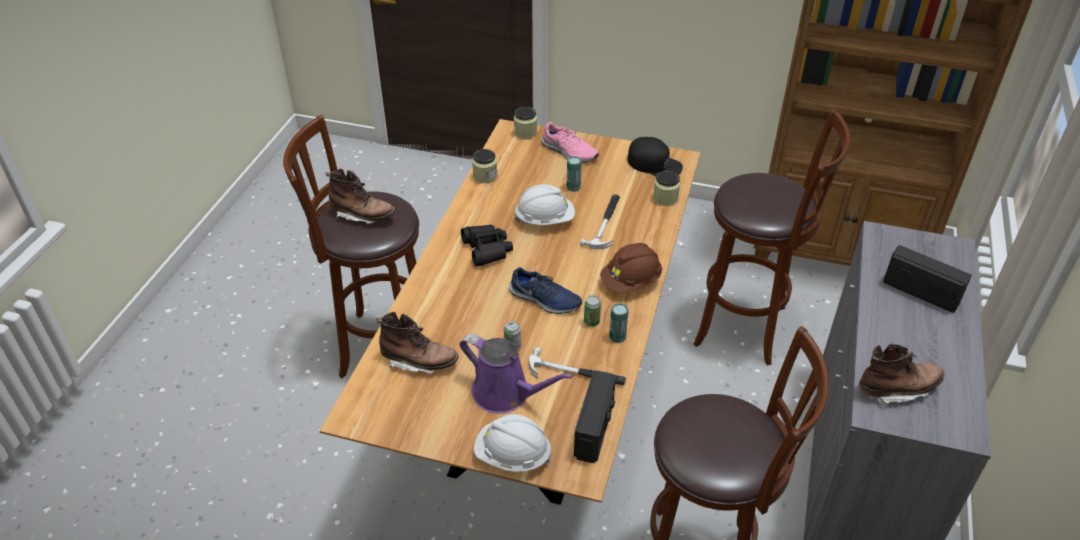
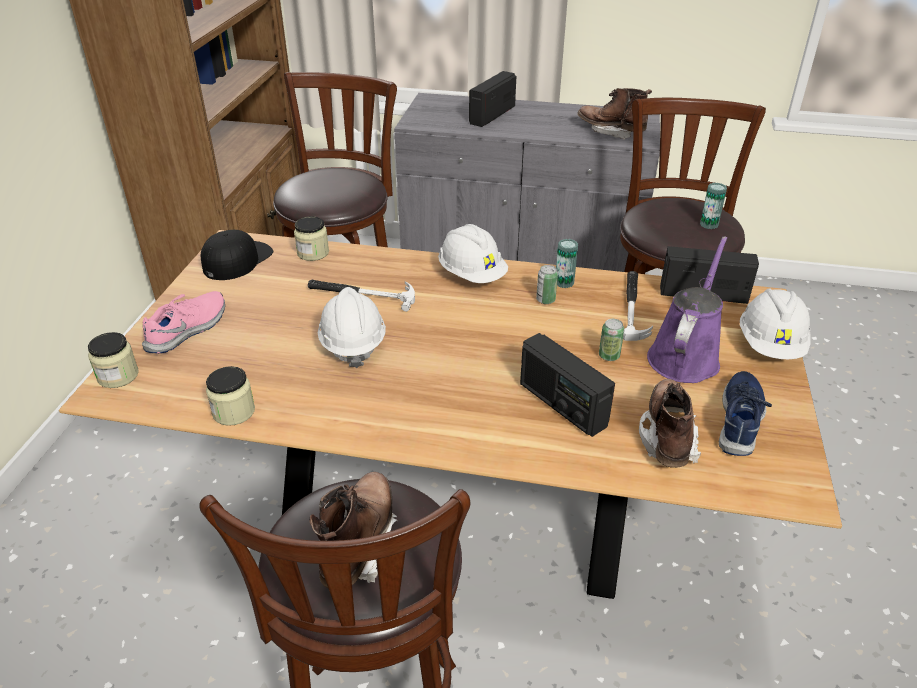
camera: 95 degrees left, 5 degrees down
black binoculars [461,225,513,266] -> none
blue shoe [509,267,582,314] -> blue shoe moved to [719,371,772,456]
can [567,156,582,192] -> can moved to [700,183,727,229]
brown hard hat [600,243,662,293] -> white hard hat [438,224,508,283]
brown boot [859,343,945,407] -> brown boot turned 45 degrees counterclockwise [577,88,652,140]
none -> radio [520,333,615,437]

